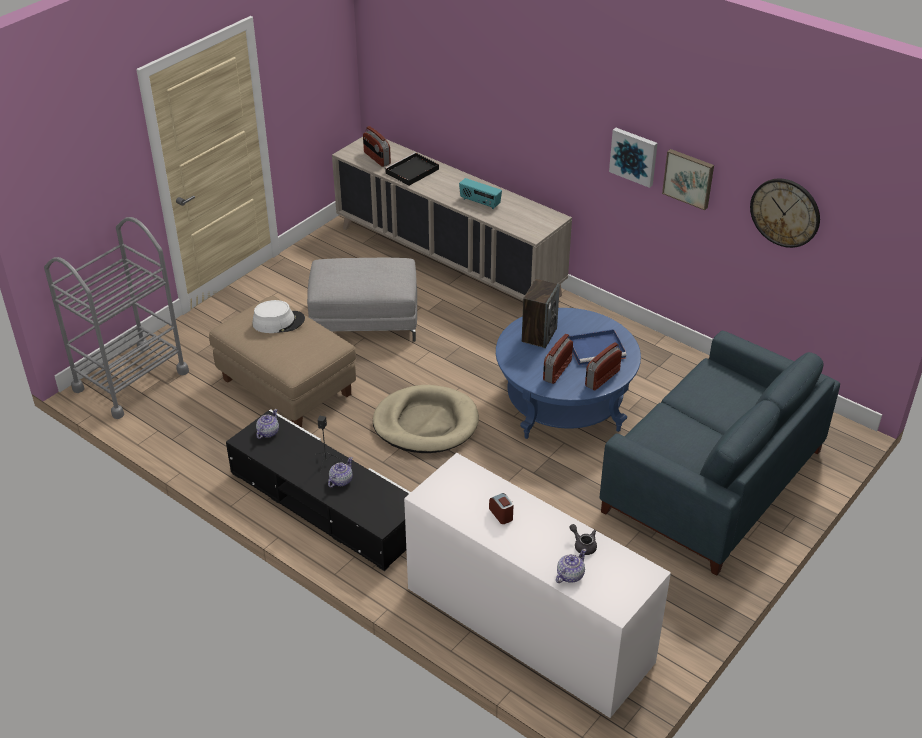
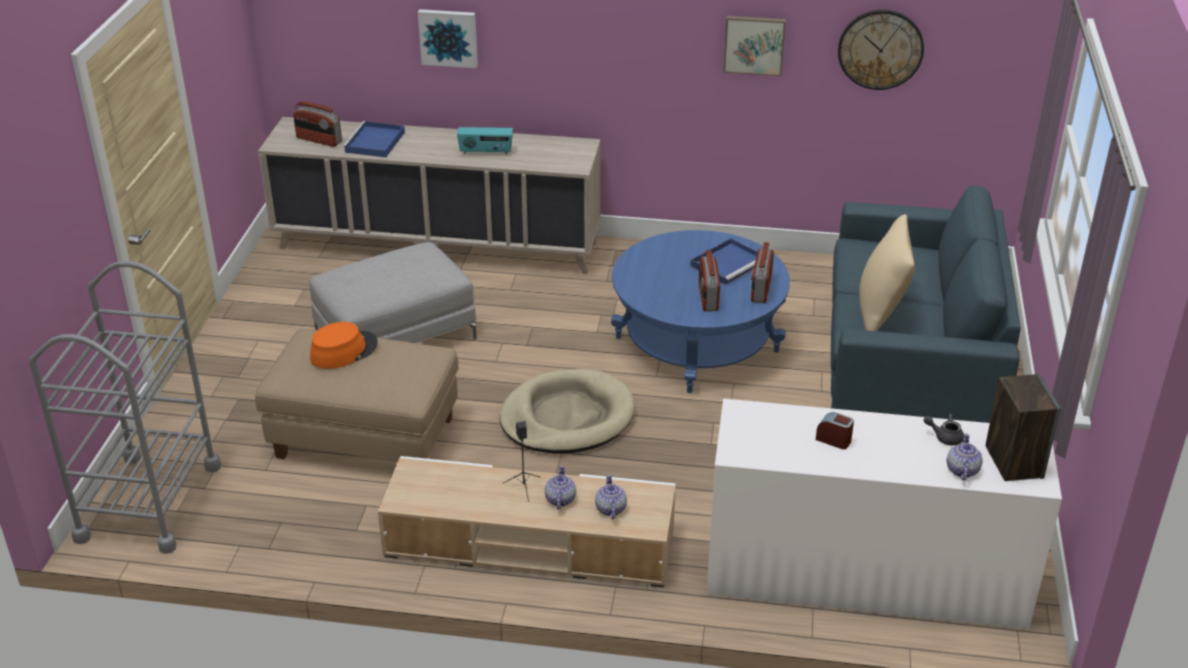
camera: 30 degrees left, 5 degrees down
black tv stand [226,409,411,571] -> beige tv stand [378,456,676,588]
white hat [252,300,305,333] -> orange hat [310,322,378,369]
teapot [256,409,279,439] -> teapot moved to [595,475,627,519]
black tray [384,152,439,186] -> blue tray [343,121,405,157]
speaker [522,279,560,348] -> speaker moved to [985,373,1061,481]
picture [609,128,658,188] -> picture moved to [418,9,478,68]
none -> beige pillow [859,214,915,331]

